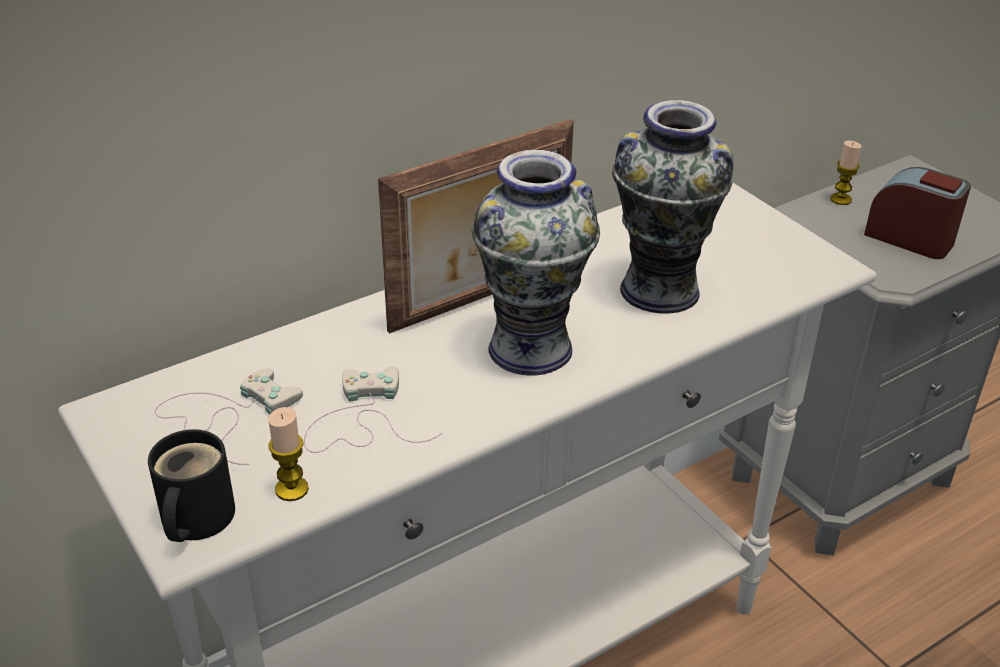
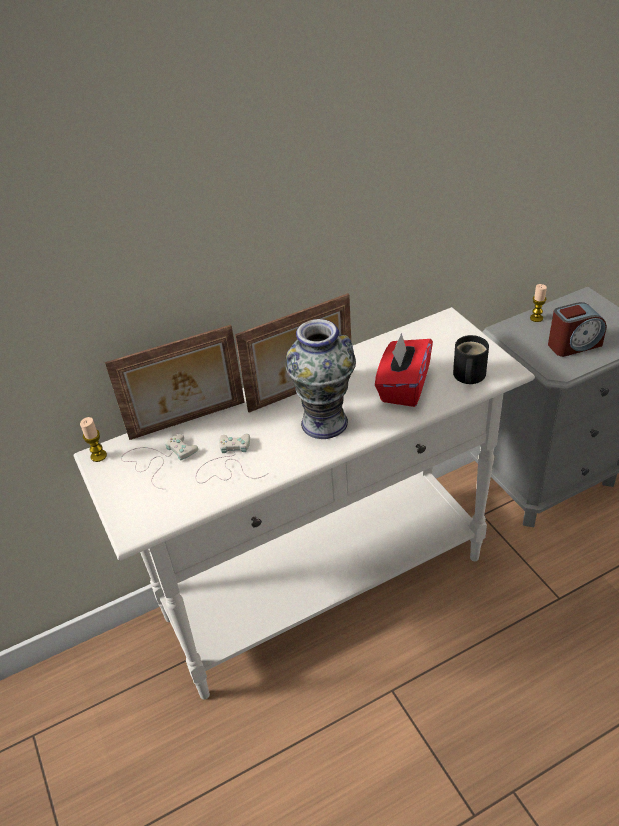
camera: 10 degrees right, 5 degrees up
black mug [148,429,235,542] -> black mug moved to [453,335,489,384]
candle [268,407,309,501] -> candle moved to [80,417,107,462]
vase [612,100,733,313] -> red tissue box [375,333,433,407]
alarm clock [864,167,971,259] -> alarm clock turned 120 degrees clockwise [548,302,607,357]
none -> picture frame [105,325,245,440]

